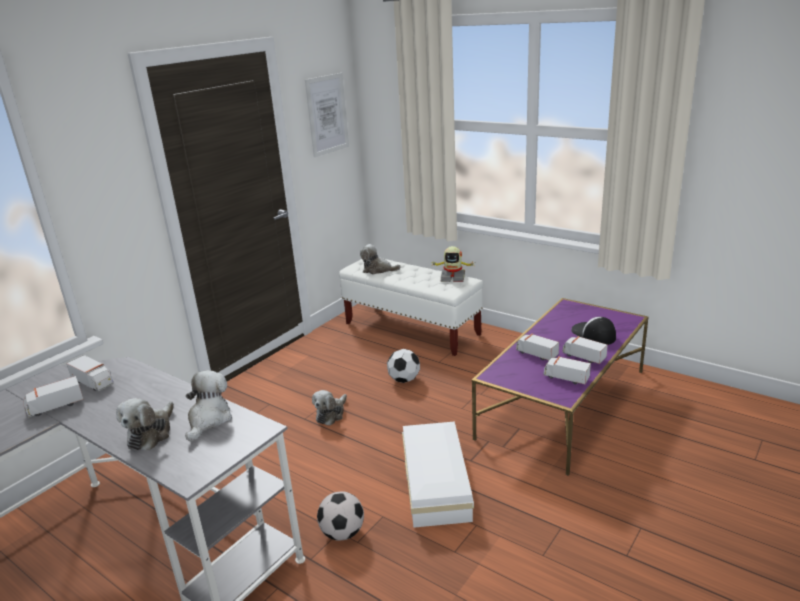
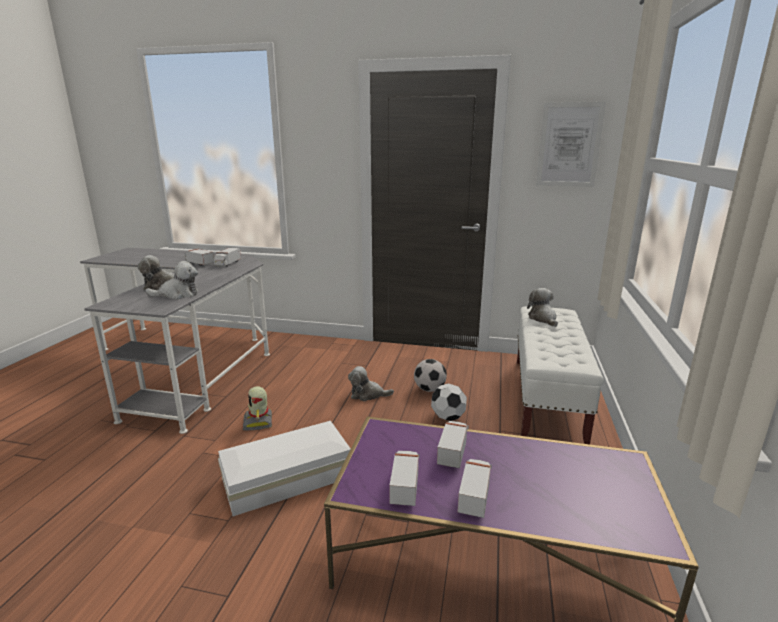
camera: 65 degrees right, 5 degrees down
football [317,491,364,540] -> football moved to [414,359,447,392]
toy robot [431,246,473,282] -> toy robot moved to [243,386,272,431]
cap [571,317,616,345] -> none

